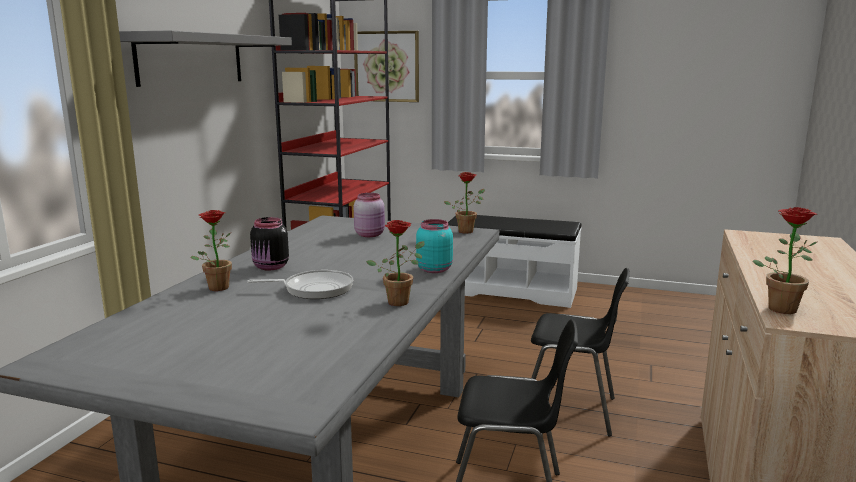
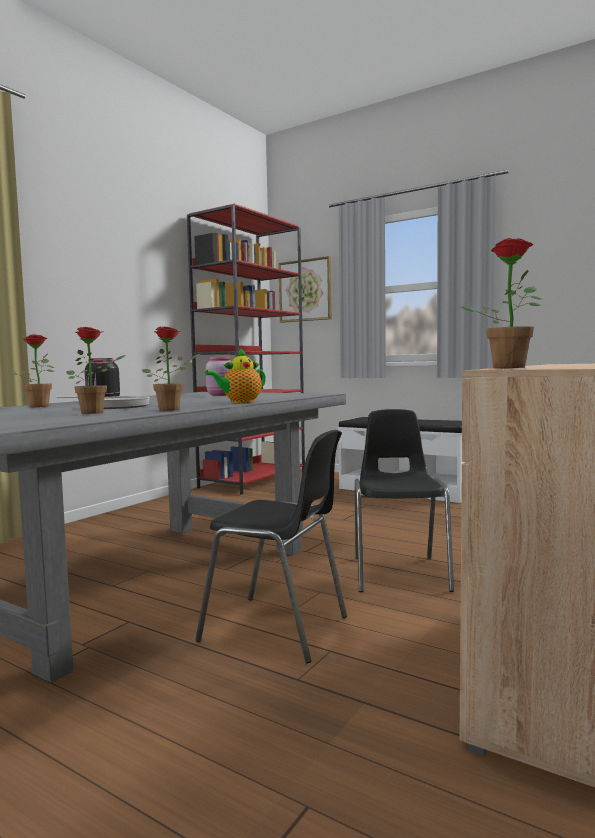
camera: 15 degrees right, 10 degrees down
grey shelf [119,30,292,87] -> none
turquoise jar [416,219,453,273] -> teapot [205,348,266,403]
potted plant [444,172,485,233] -> potted plant moved to [66,327,125,414]
black chair [531,268,630,436] -> black chair turned 120 degrees counterclockwise [355,409,454,592]

